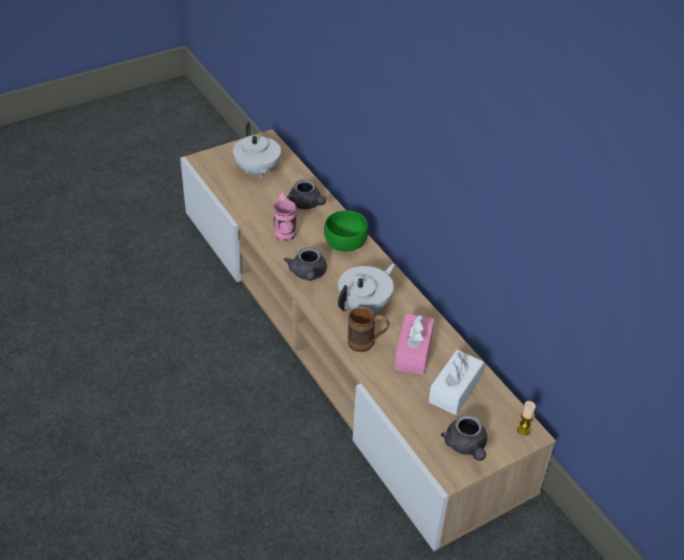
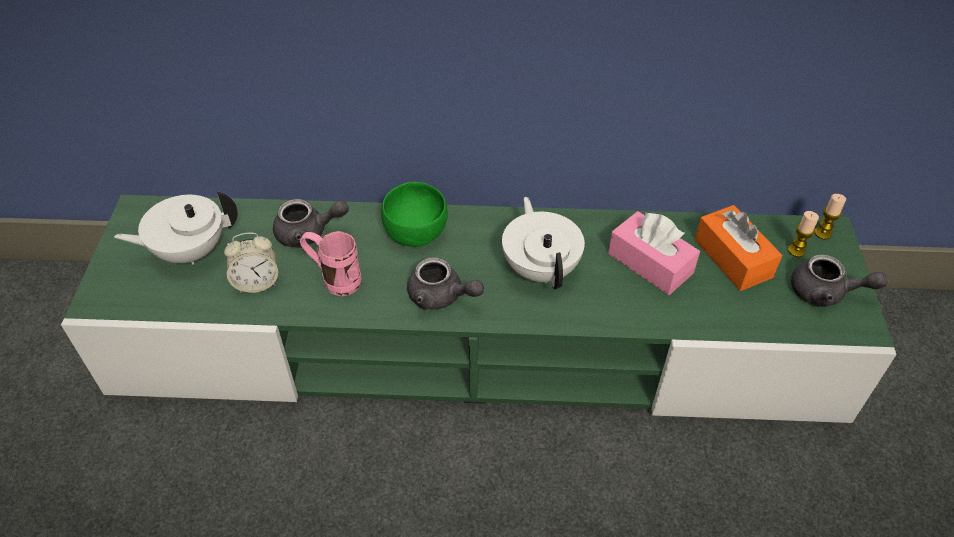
camera: 55 degrees left, 5 degrees up
beige tv stand [180,129,556,551] -> green tv stand [61,195,897,423]
white teapot [233,122,281,178] -> white teapot turned 150 degrees clockwise [114,191,238,265]
brown mug [347,307,389,352] -> none
white tissue box [429,350,484,415] -> orange tissue box [695,205,782,291]
none -> alarm clock [224,233,278,293]
none -> candle [788,211,819,257]

